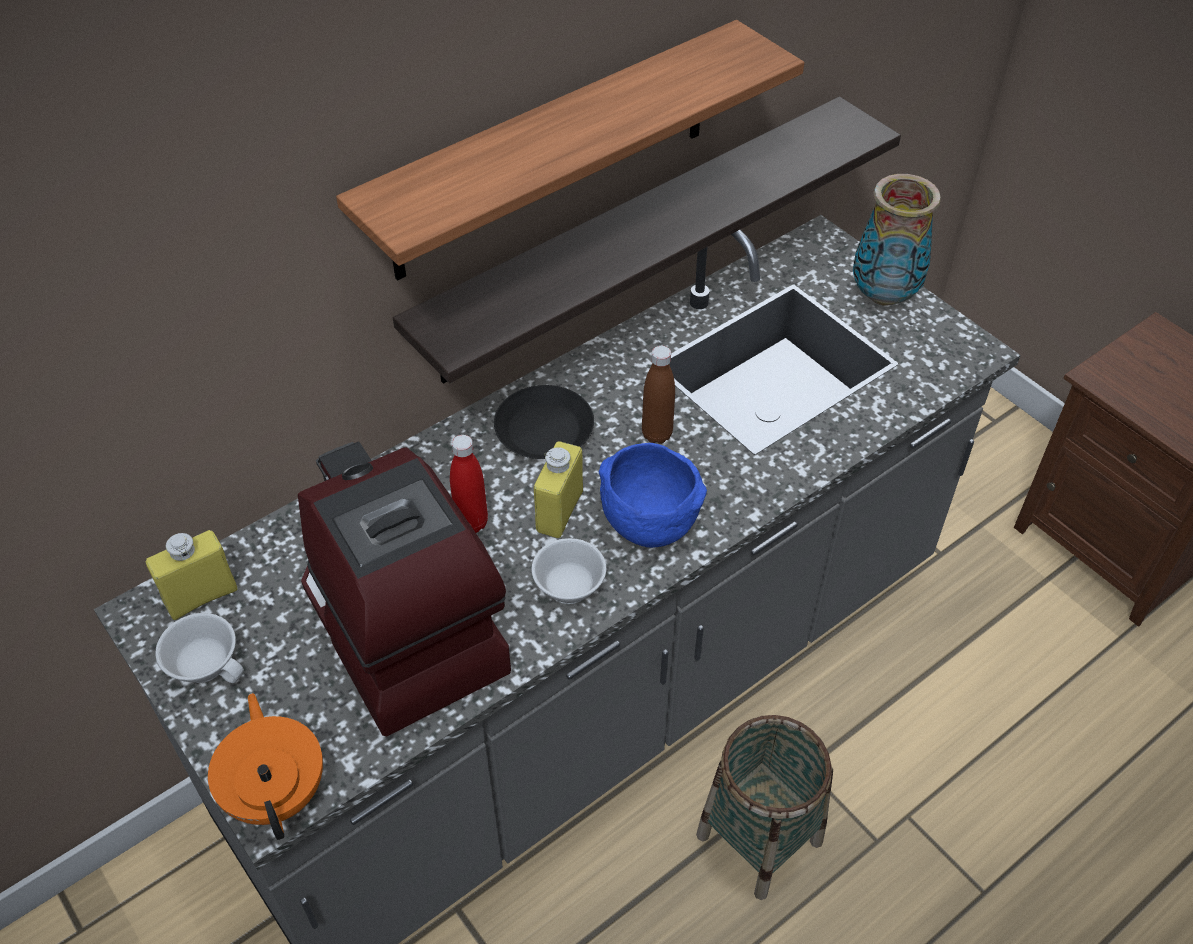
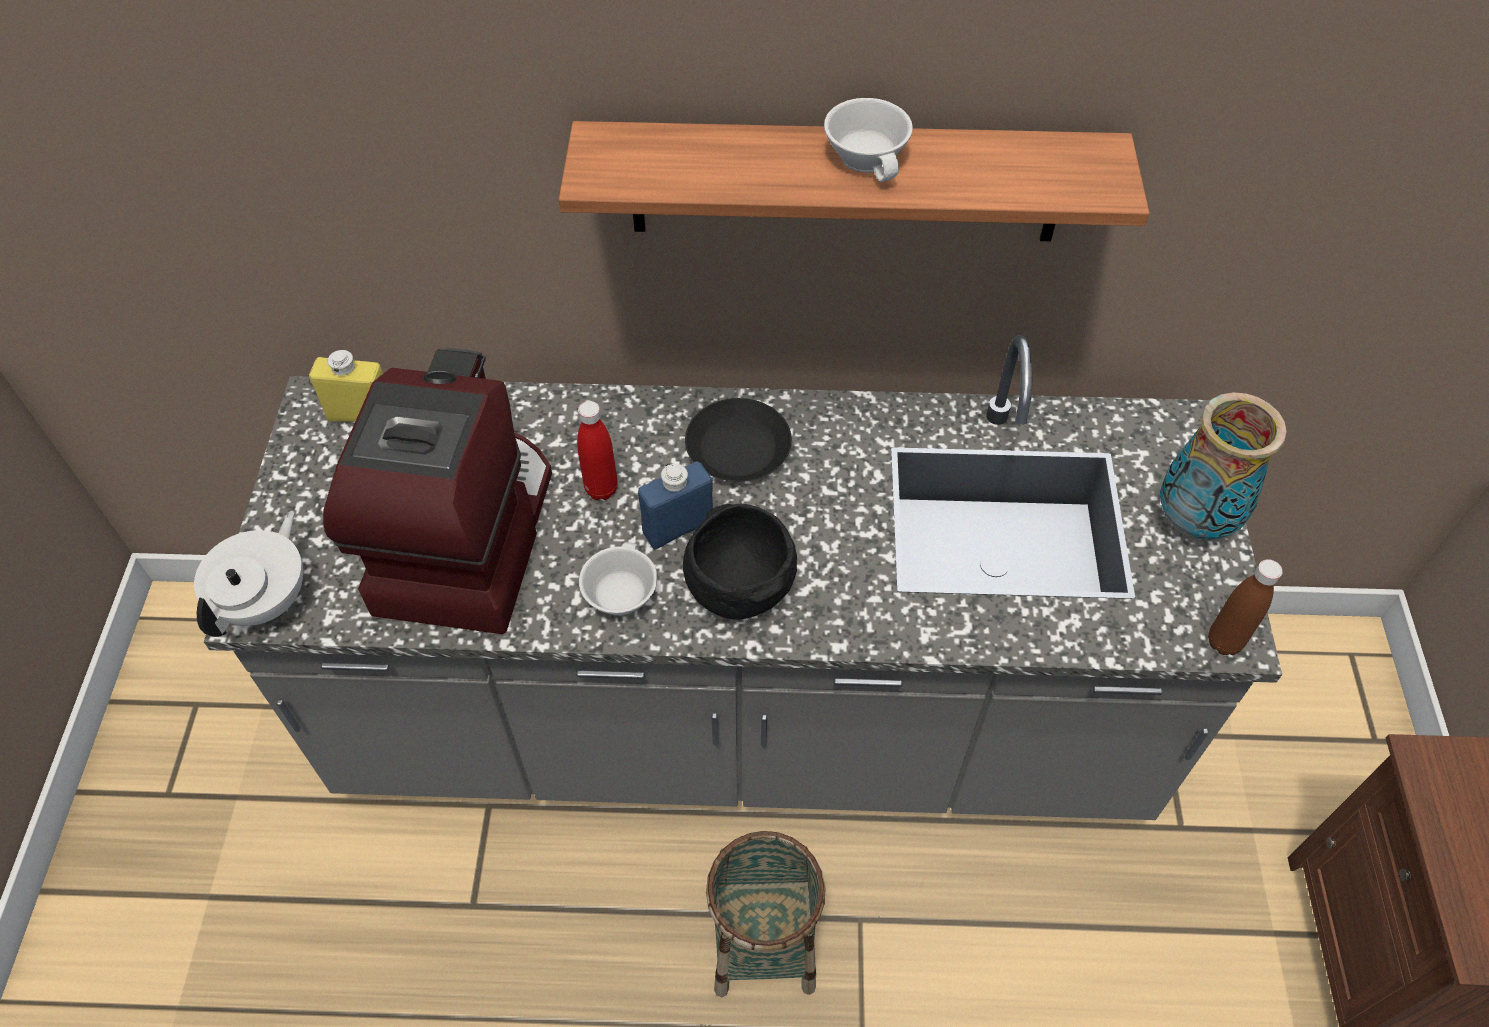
camera: 40 degrees right, 5 degrees up
white cup [155,613,244,683] -> white cup moved to [824,98,913,182]
orange teapot [208,693,323,840] -> white teapot [194,511,303,637]
shelf [393,96,901,384] -> none
yellow bottle [534,441,583,538] -> blue bottle [638,461,713,550]
blue bowl [599,443,707,548] -> black bowl [683,504,797,620]
brown bottle [642,346,675,444] -> brown bottle moved to [1208,559,1283,655]

